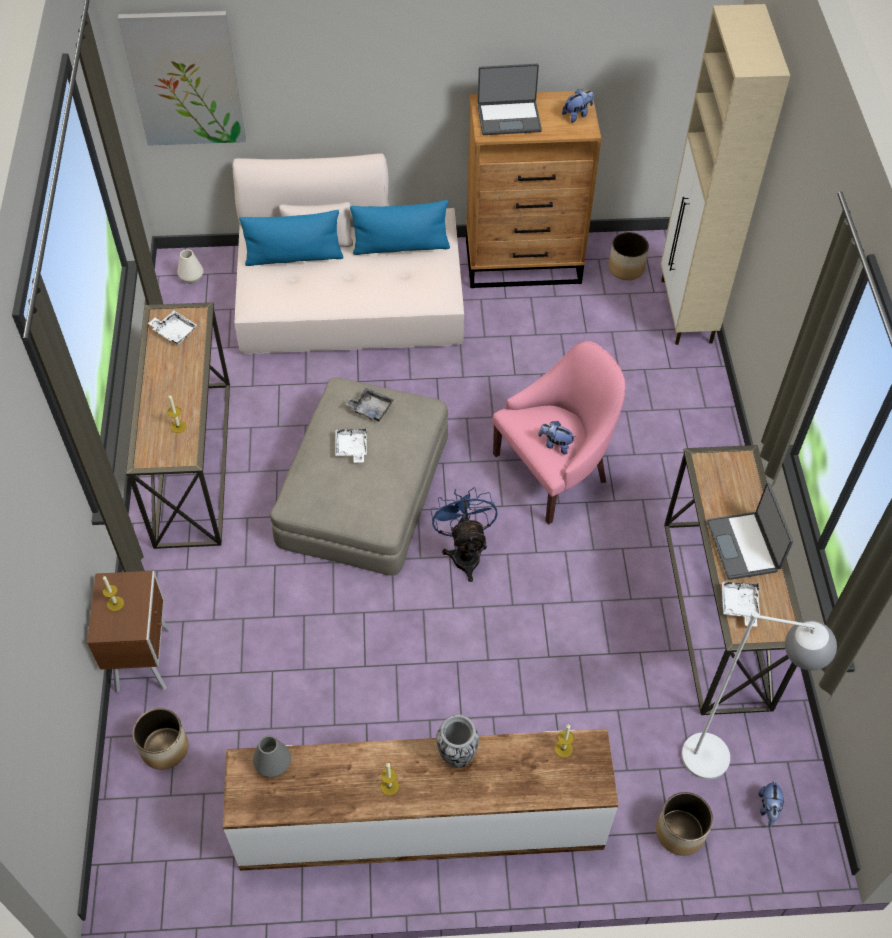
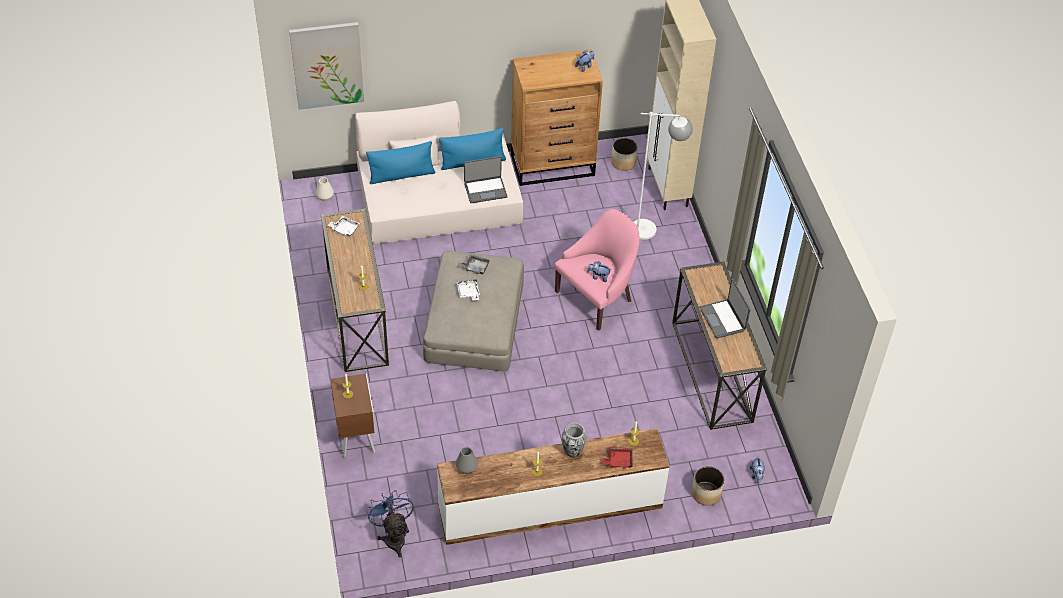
camera: 10 degrees left, 5 degrees down
planter [133,708,188,770] -> none
blue fan [431,487,498,582] -> blue fan moved to [366,490,414,557]
laptop [478,64,542,135] -> laptop moved to [464,156,508,203]
white floor lamp [681,610,837,780] -> white floor lamp moved to [634,112,693,240]
white tray [722,581,760,626] -> none
none -> red tray [602,447,633,469]

